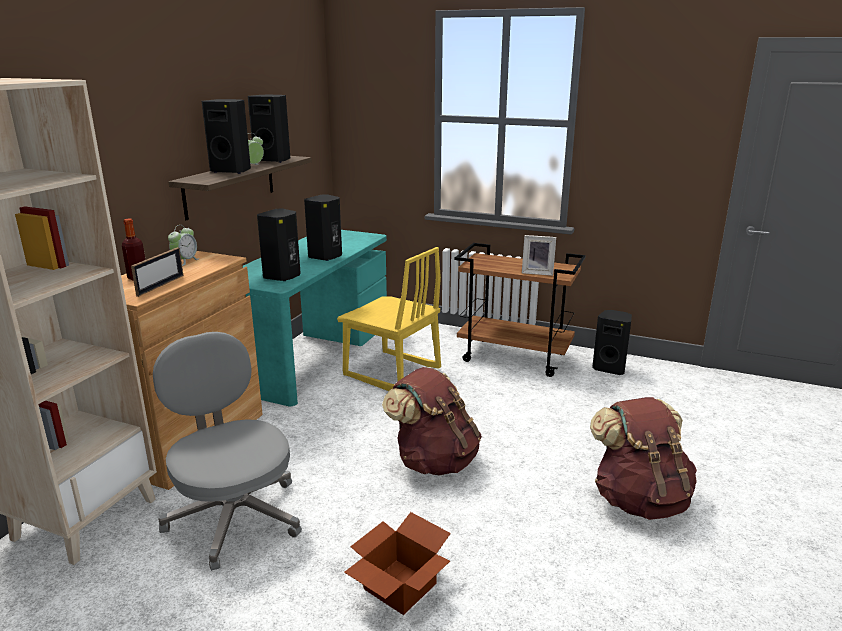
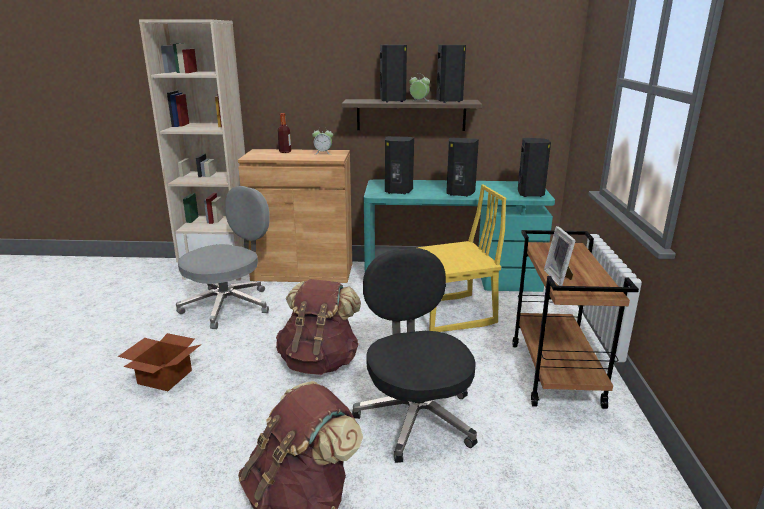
camera: 70 degrees right, 0 degrees up
picture frame [131,247,183,297] -> none
yellow chair [337,247,441,391] -> yellow chair turned 120 degrees counterclockwise [418,185,506,332]
black speaker [592,310,632,375] -> black speaker moved to [518,138,551,197]
none -> black office chair [352,248,477,463]

